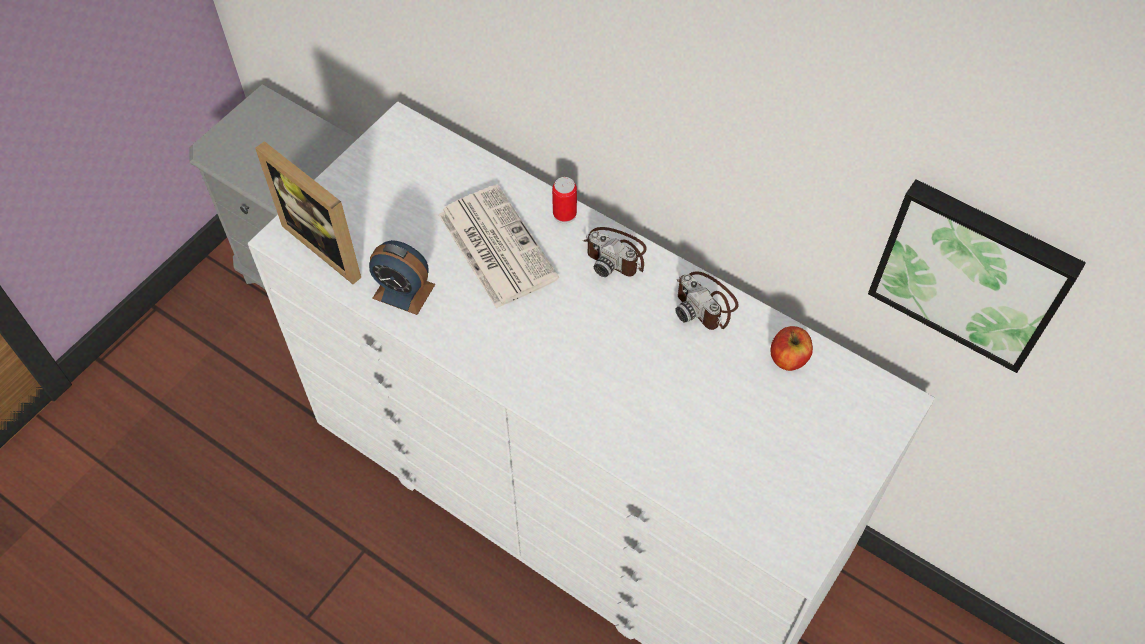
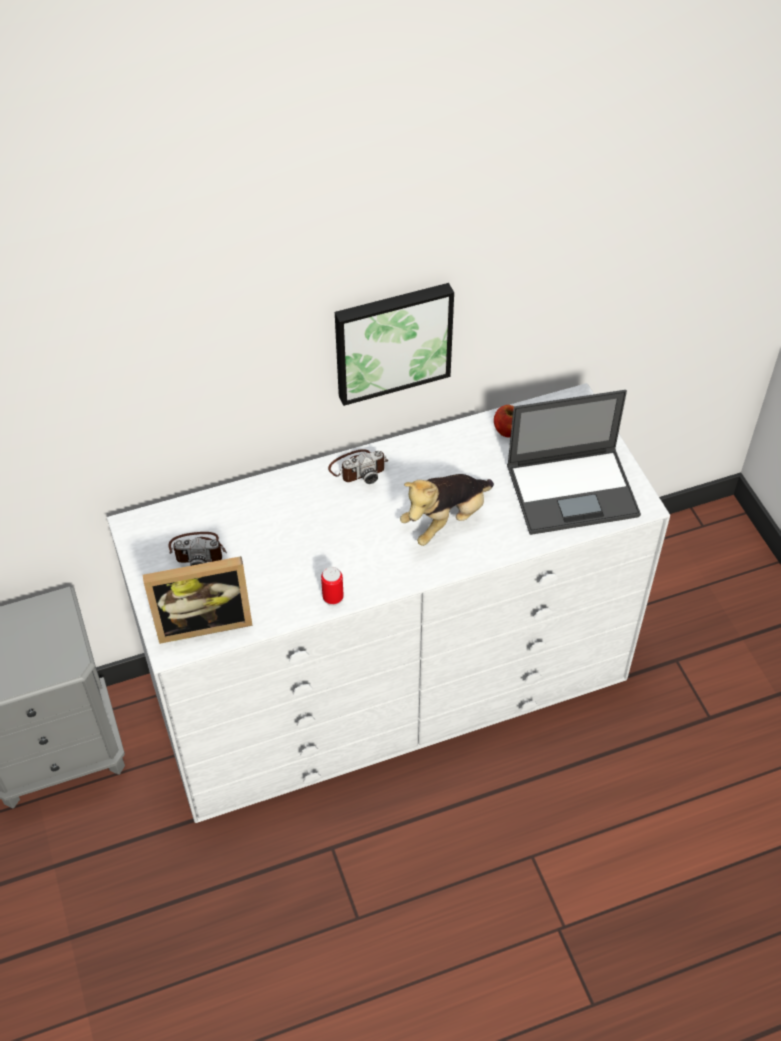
camera: 55 degrees left, 5 degrees down
alarm clock [369,240,435,315] -> none
newspaper [438,185,559,309] -> none
can [552,177,577,224] -> can moved to [321,567,344,606]
camera [675,271,739,330] -> camera moved to [169,532,227,566]
picture [868,179,1086,373] -> picture moved to [335,283,454,406]
none -> plush toy [400,474,494,546]
none -> laptop [507,390,641,535]

